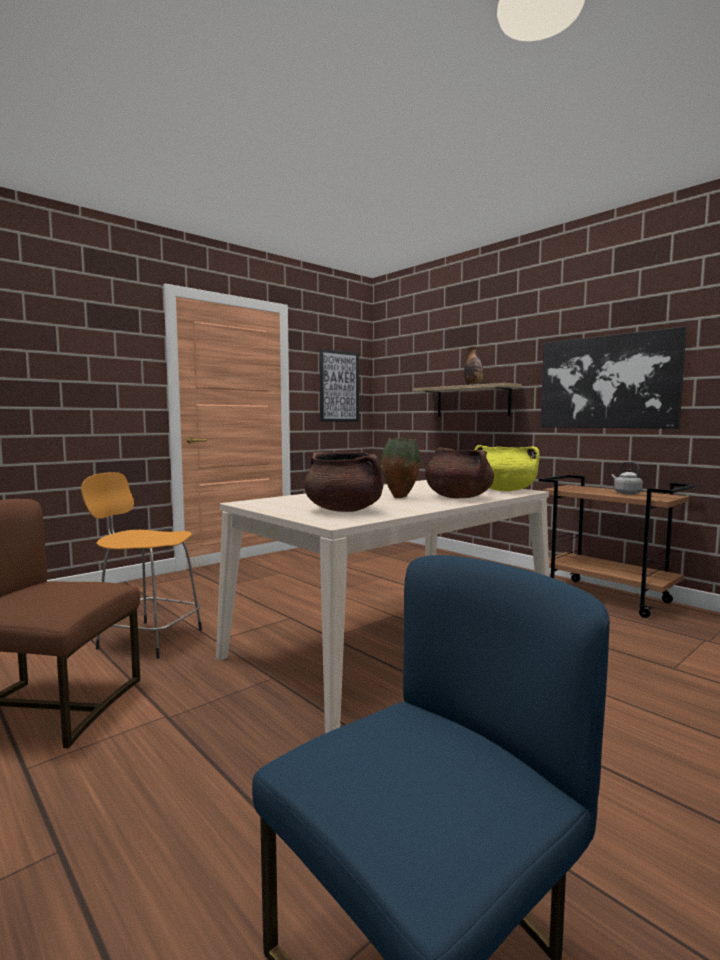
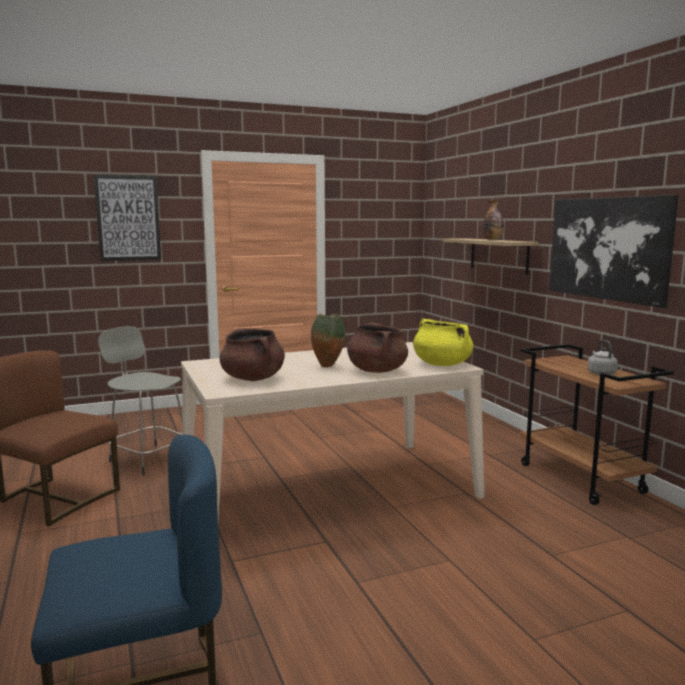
camera: 20 degrees right, 5 degrees up
orange stool [81,472,202,659] -> grey stool [98,326,182,475]
picture [320,349,359,422] -> picture moved to [94,174,161,261]

